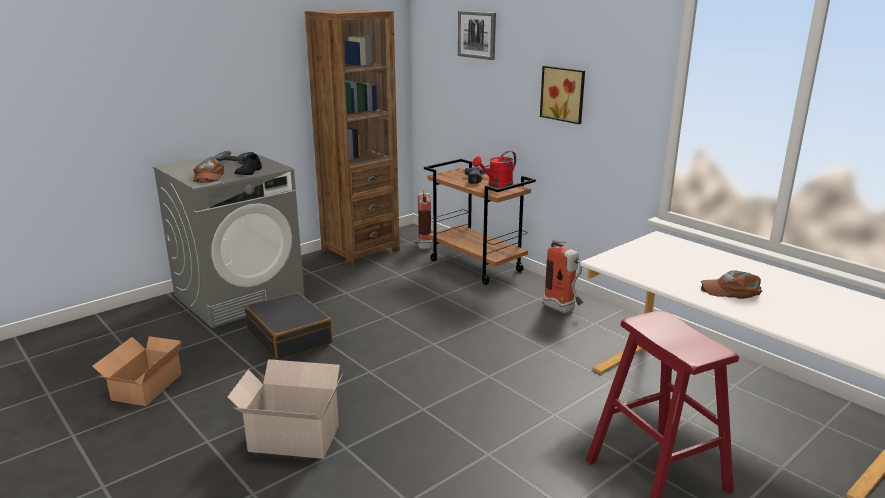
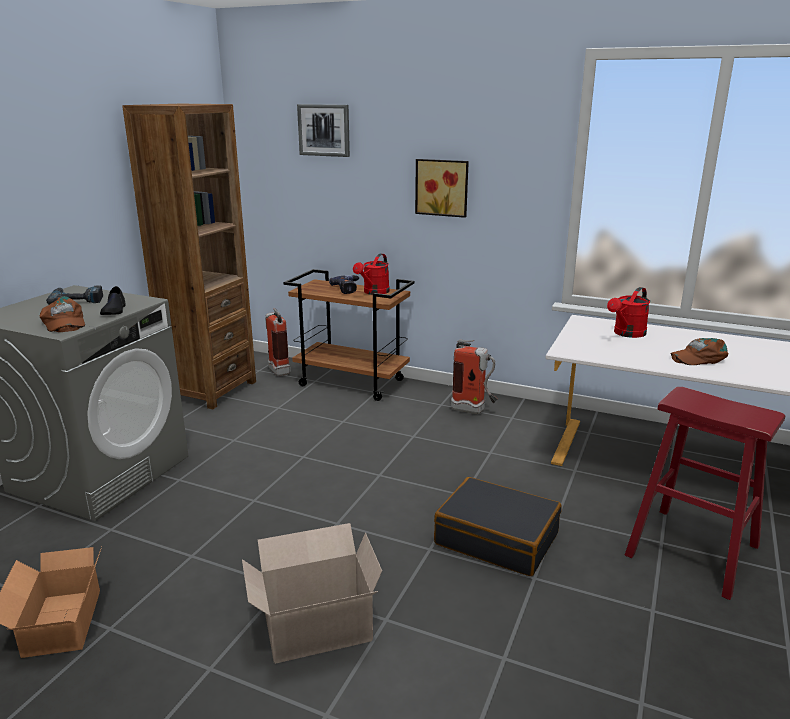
camera: 25 degrees left, 0 degrees up
black suitcase [245,292,332,360] -> black suitcase moved to [434,477,562,576]
none -> red watering can [607,287,650,338]

